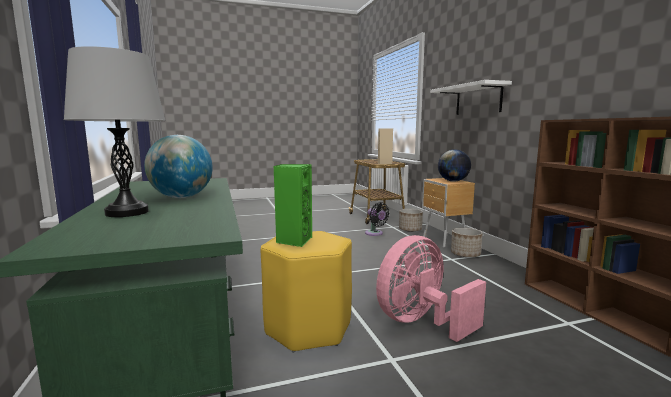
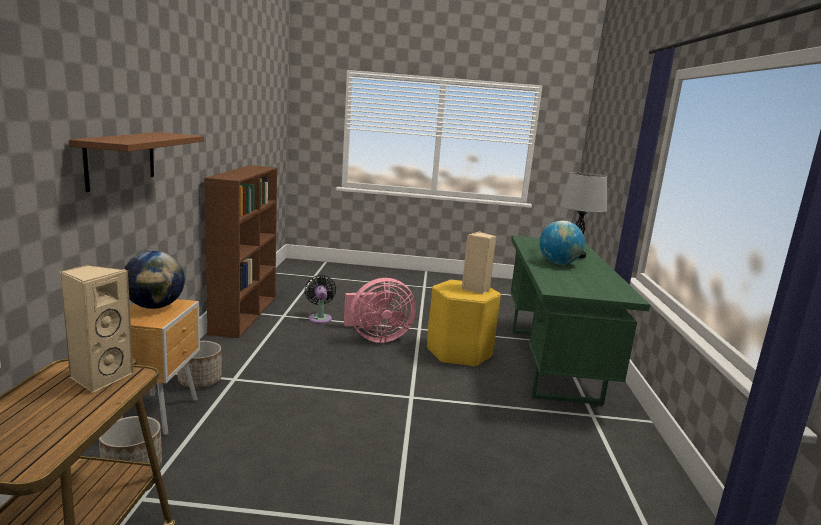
camera: 160 degrees left, 5 degrees up
green speaker [274,164,312,247] -> beige speaker [462,231,497,294]
black fan [365,202,390,236] -> black fan moved to [305,275,336,324]
white shelf [430,80,512,115] -> brown shelf [69,132,204,192]

